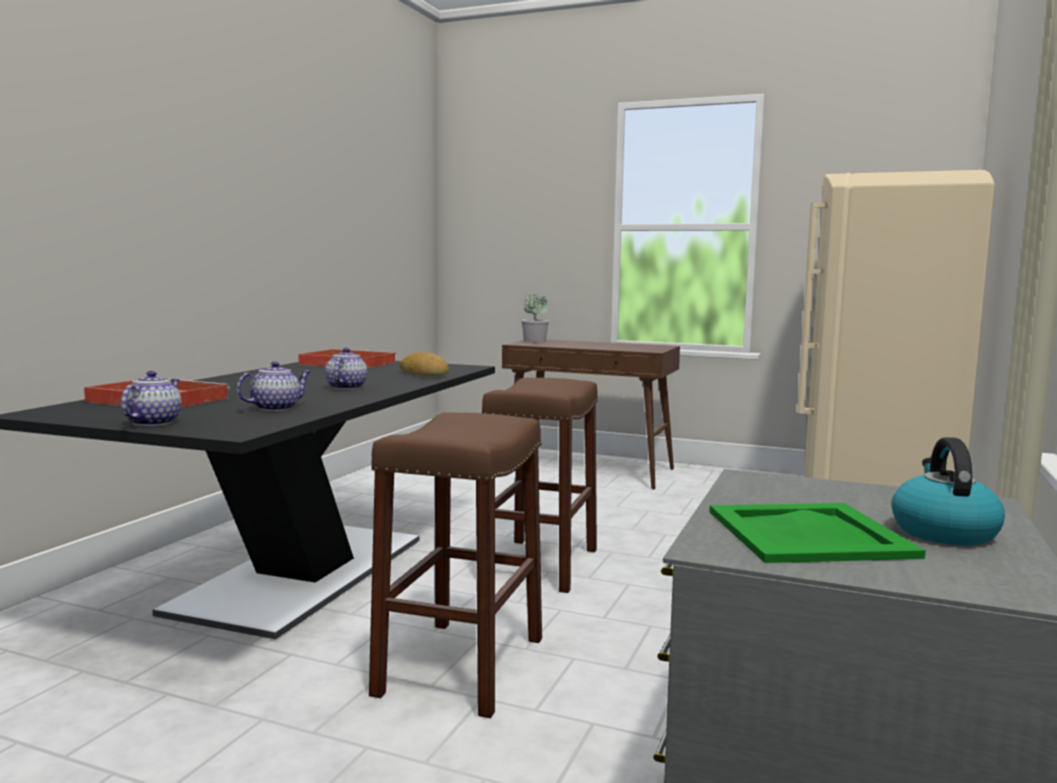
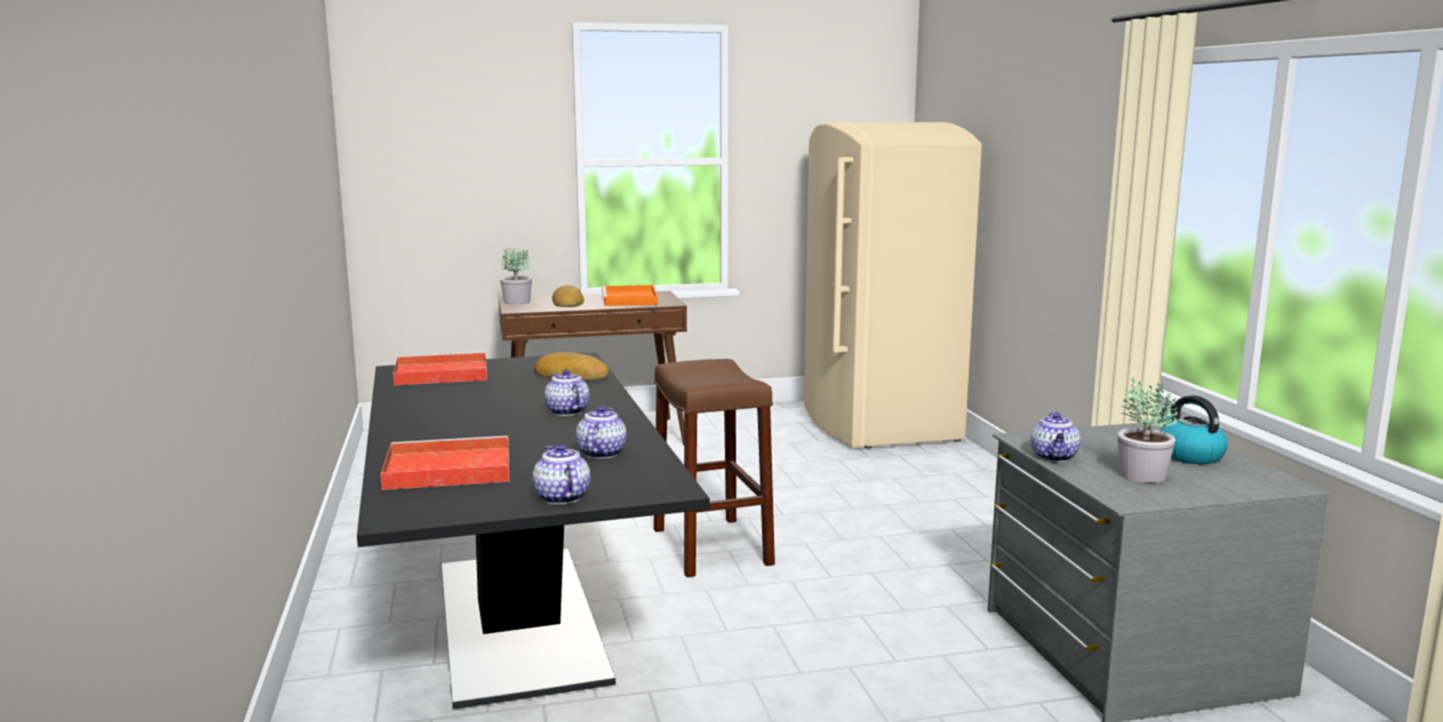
camera: 35 degrees left, 5 degrees up
brown stool [369,412,542,718] -> none
green tray [709,503,926,563] -> potted plant [1117,377,1178,483]
none -> bread [552,285,584,307]
none -> orange tray [602,285,658,306]
none -> teapot [1030,412,1080,462]

